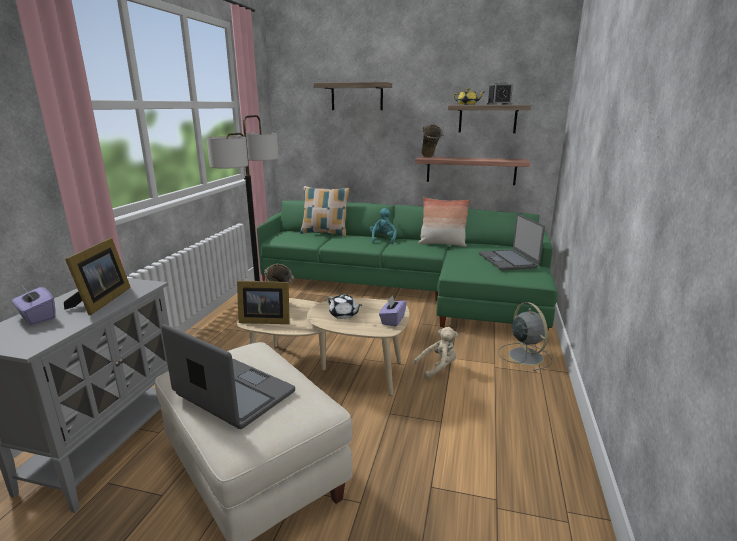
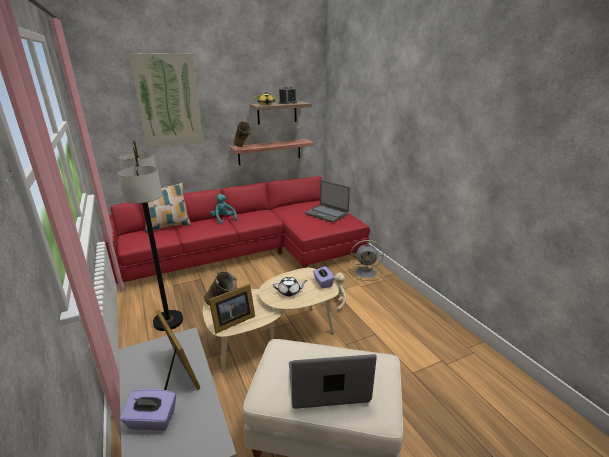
camera: 40 degrees left, 5 degrees up
green sofa [257,201,558,330] -> red sofa [105,176,370,290]
shelf [314,82,392,110] -> picture [129,53,203,147]
pillow [418,197,470,247] -> none
grey fan [498,302,552,371] -> grey fan turned 150 degrees clockwise [349,240,384,281]

